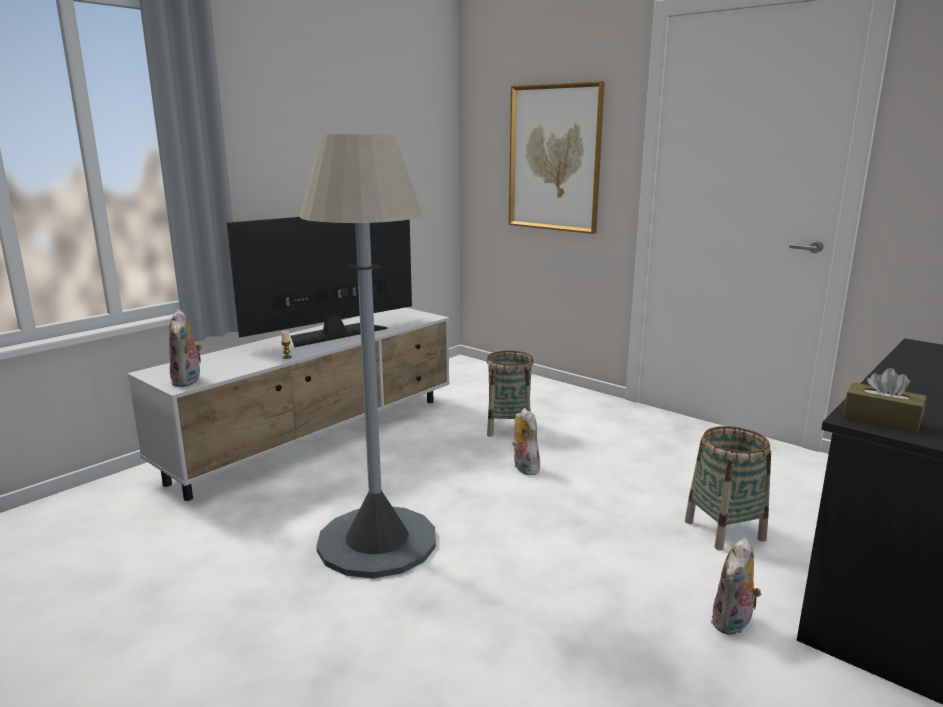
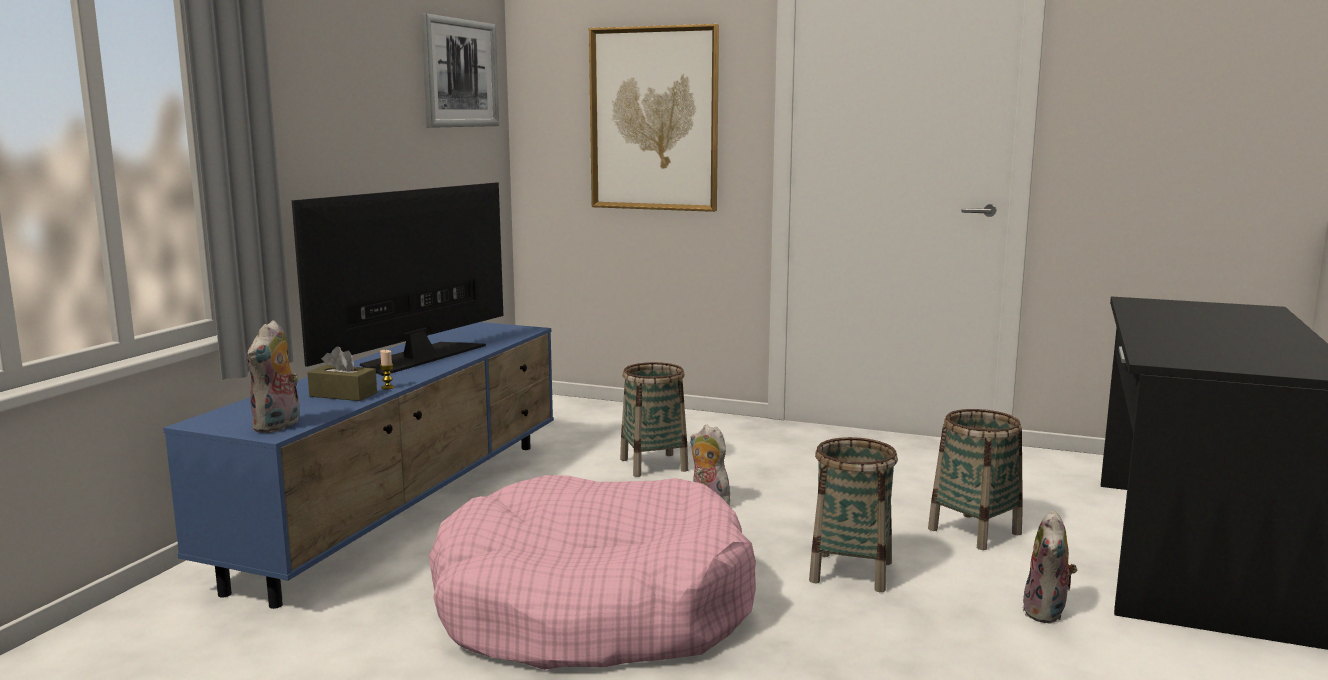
camera: 20 degrees left, 5 degrees down
white tv stand [127,307,450,501] -> blue tv stand [163,322,554,609]
plush toy [169,309,202,387] -> plush toy turned 45 degrees clockwise [247,320,300,433]
grey floor lamp [300,134,436,578] -> pink dog bed [429,475,756,670]
brown tissue box [843,368,926,434] -> brown tissue box moved to [307,346,377,401]
none -> picture [421,13,499,128]
none -> basket [809,437,898,592]

